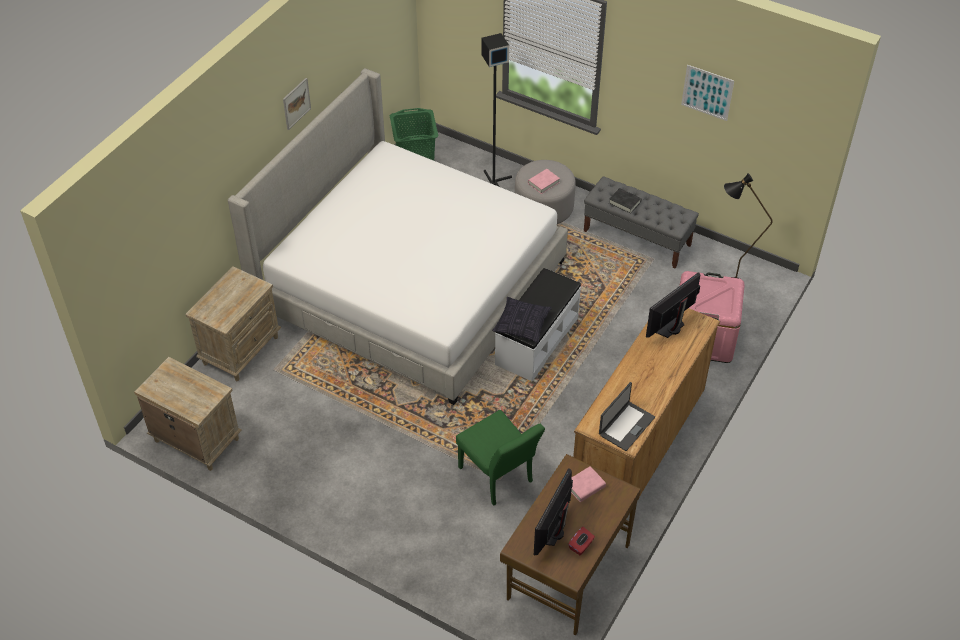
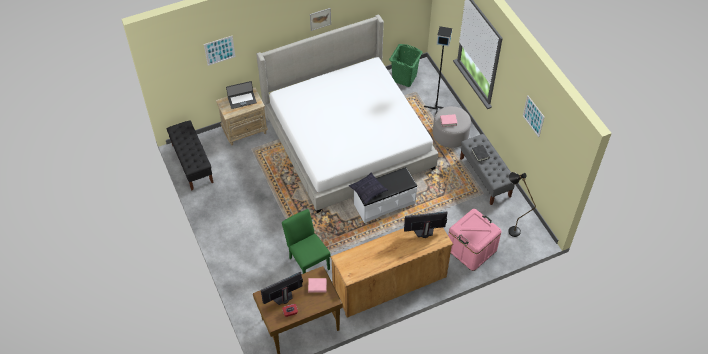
camera: 35 degrees right, 5 degrees up
beige nightstand [134,357,242,471] -> black bench [167,120,214,191]
green chair [456,410,545,506] -> green chair turned 150 degrees clockwise [282,209,331,274]
laptop [599,382,655,451] -> laptop moved to [226,81,257,109]
none -> picture [204,36,236,66]

